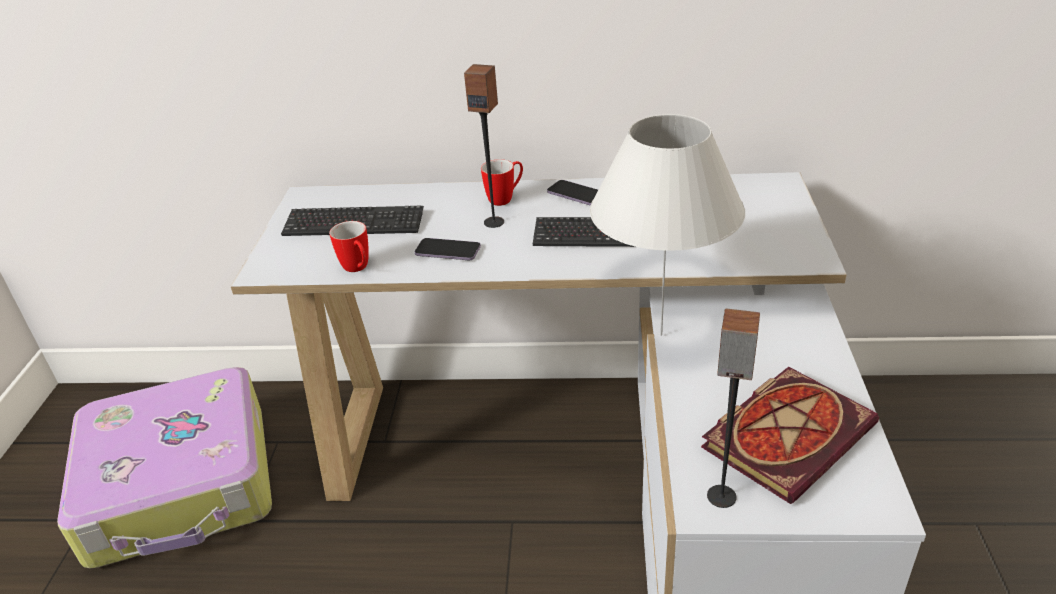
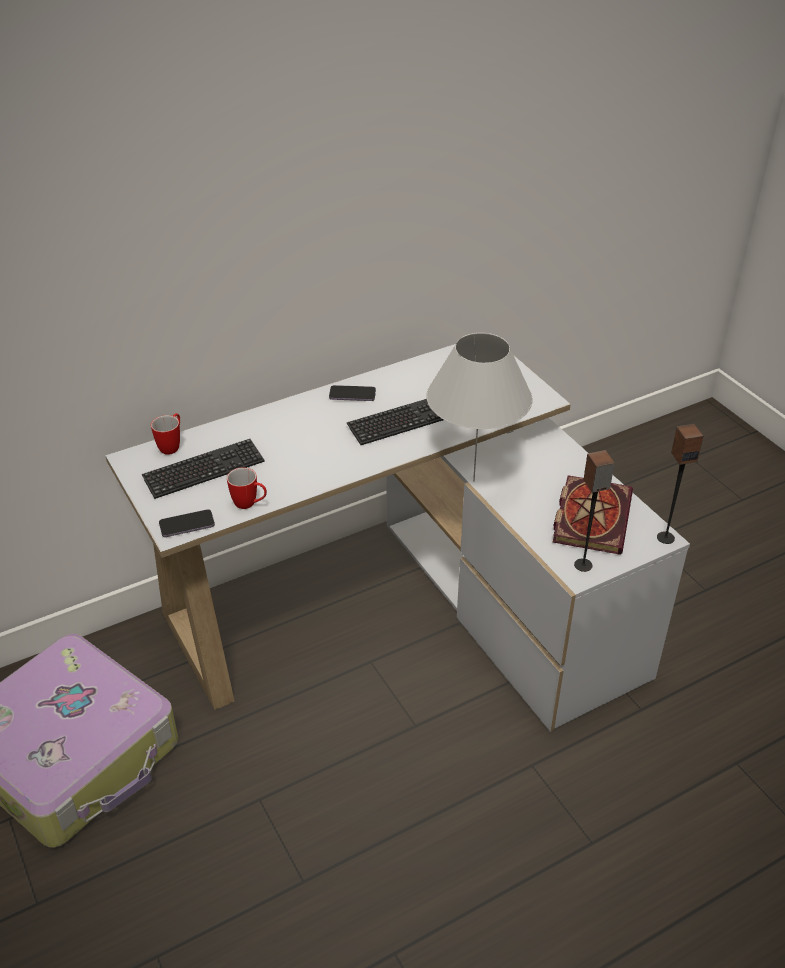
camera: 35 degrees left, 5 degrees up
phone [415,238,481,260] -> phone moved to [159,509,215,537]
speaker [464,64,504,228] -> speaker moved to [657,424,703,544]
mug [481,159,523,206] -> mug moved to [151,413,180,455]

